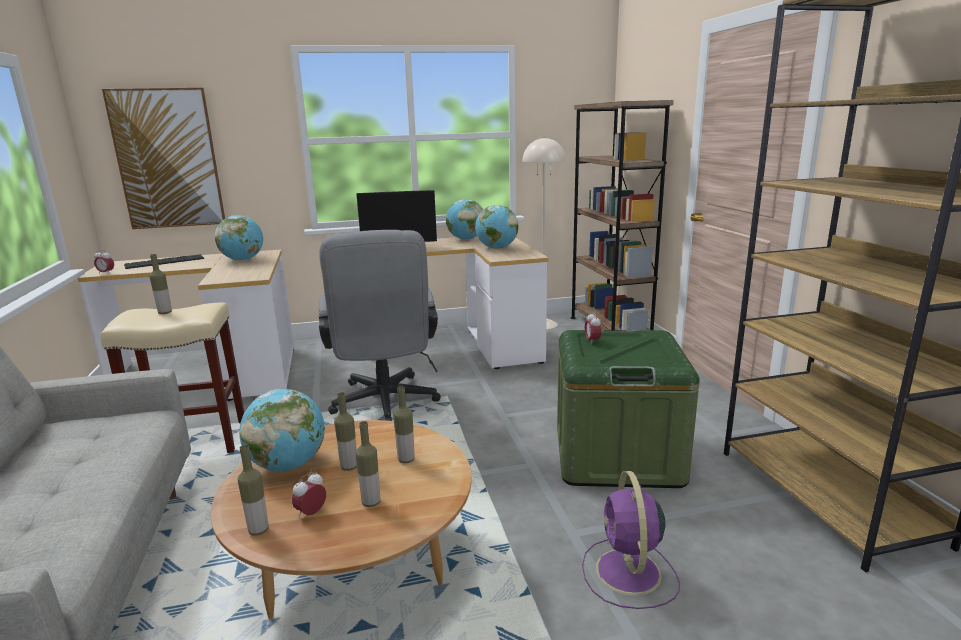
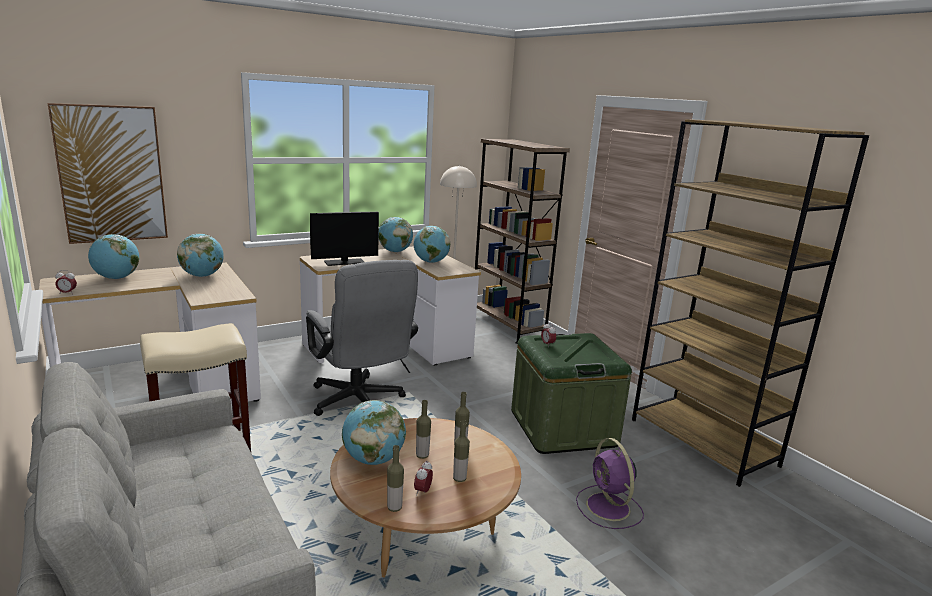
camera: 20 degrees left, 0 degrees up
keyboard [124,254,204,269] -> globe [88,234,139,279]
bottle [150,254,172,314] -> none

